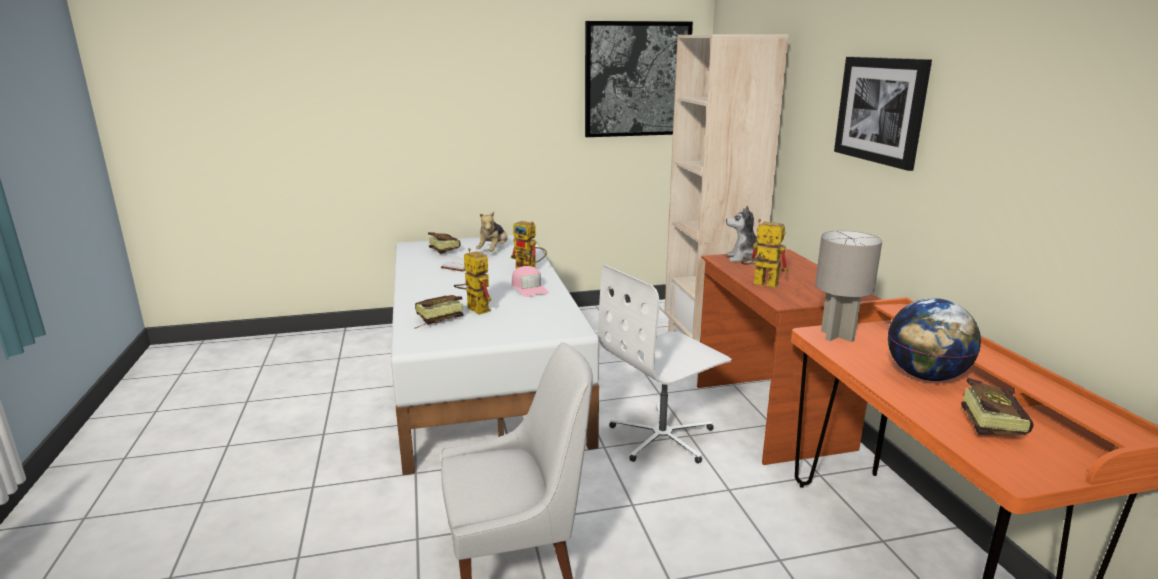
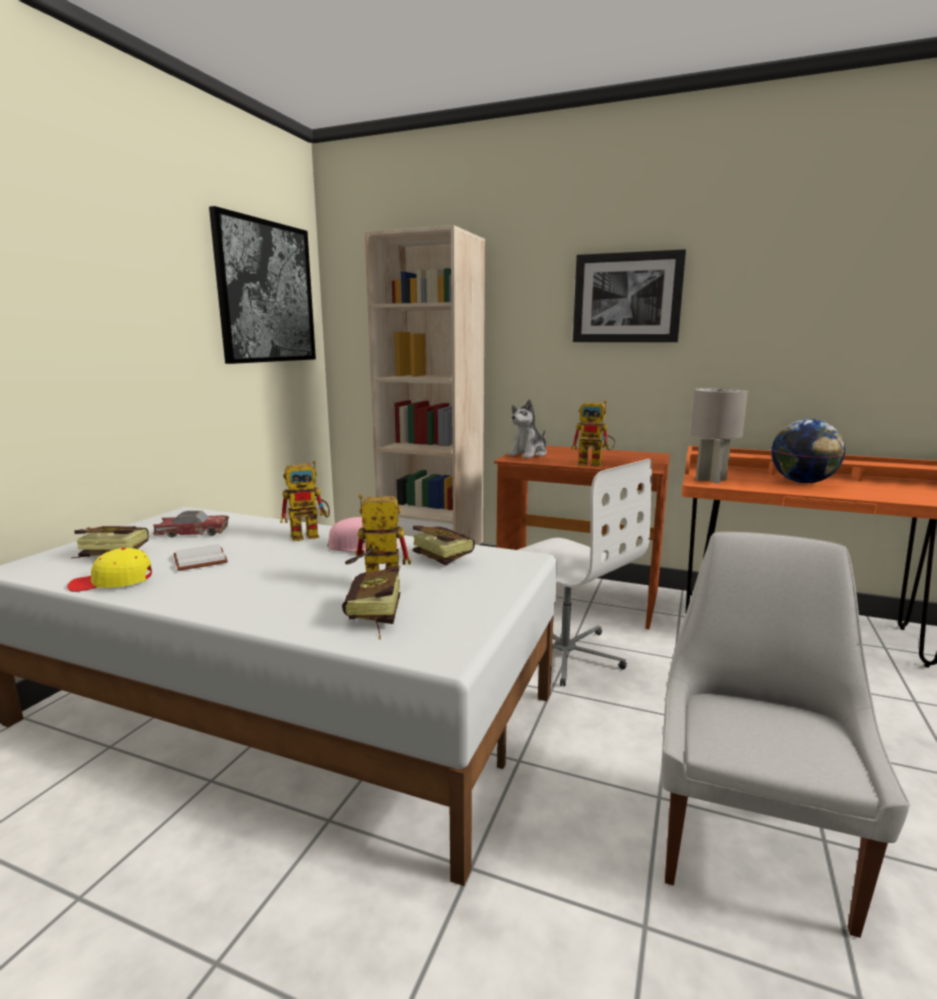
camera: 55 degrees left, 5 degrees down
plush toy [476,211,508,252] -> toy car [153,511,229,538]
white office chair [598,265,732,464] -> white office chair turned 45 degrees counterclockwise [518,459,652,687]
toy robot [741,219,788,288] -> toy robot turned 135 degrees counterclockwise [571,400,616,467]
book [961,378,1033,435] -> book moved to [412,526,475,565]
none -> yellow cap [67,548,152,592]

